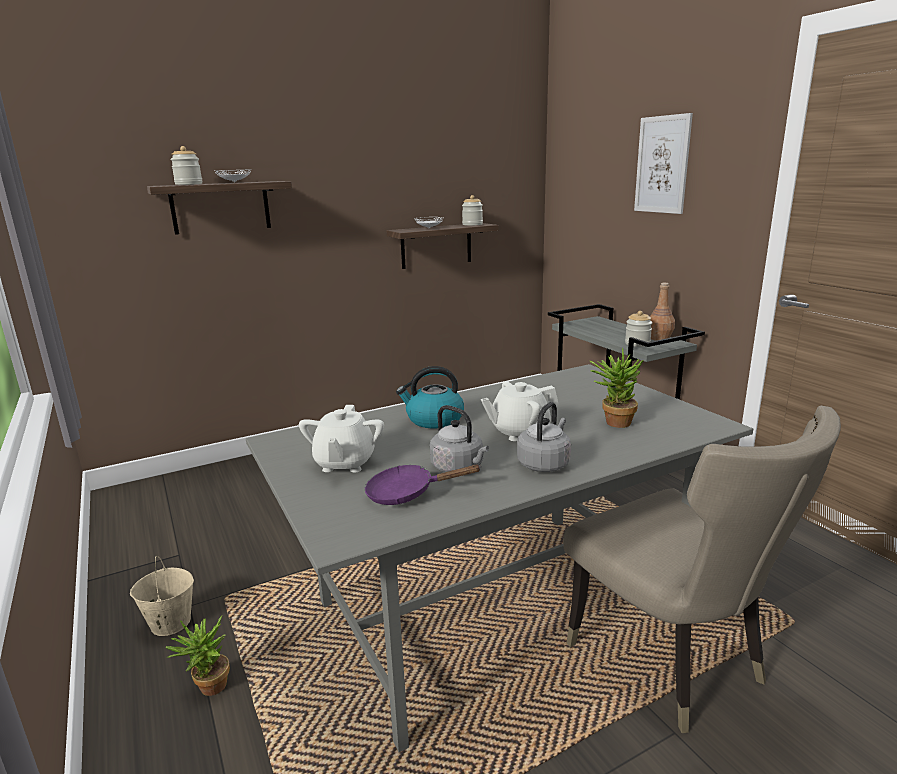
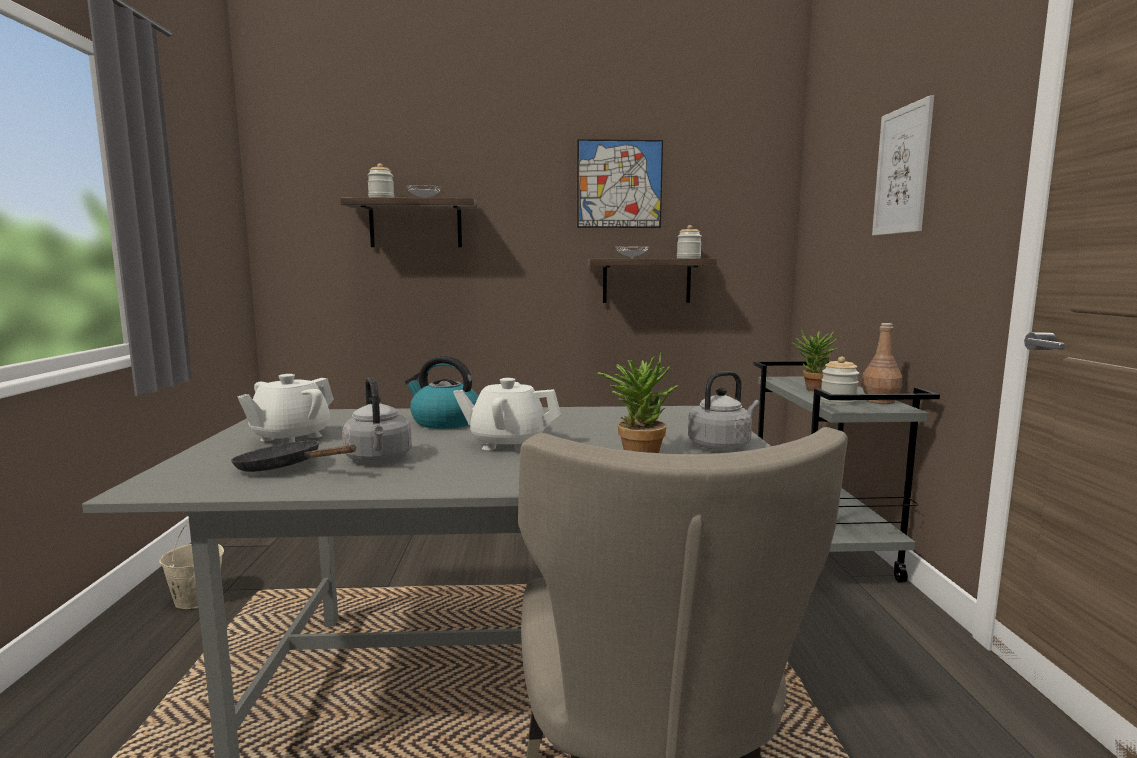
camera: 25 degrees right, 10 degrees down
potted plant [165,616,230,696] -> potted plant moved to [791,329,842,391]
purple frying pan [365,465,482,505] -> black frying pan [231,440,356,472]
grey kettle [517,402,571,472] -> grey kettle moved to [688,371,760,451]
none -> picture [577,139,663,228]

